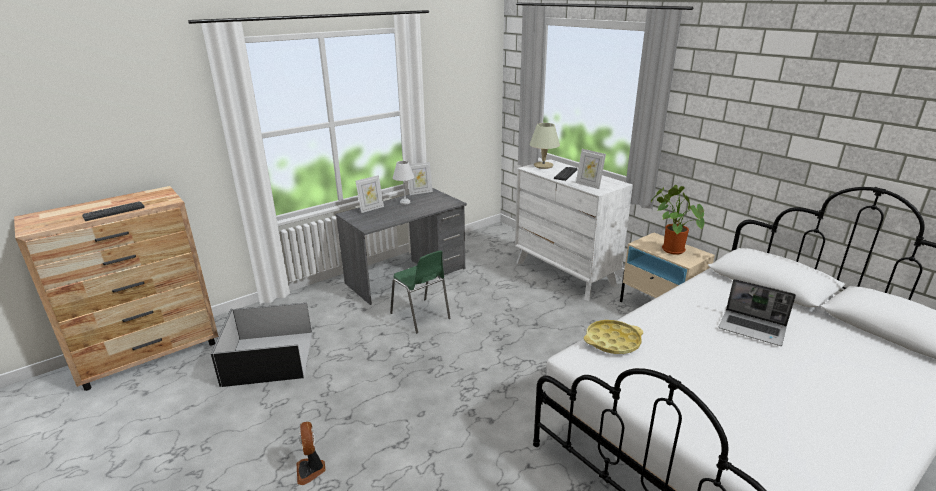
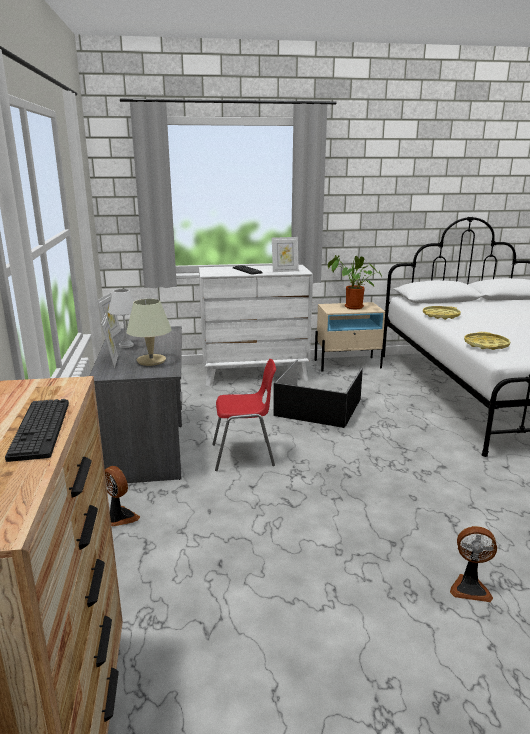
camera: 60 degrees left, 5 degrees down
black storage box [211,303,312,387] -> black storage box moved to [273,360,363,428]
green chair [390,250,451,333] -> red chair [212,359,276,471]
beige table lamp [530,123,560,169] -> beige table lamp moved to [126,299,172,366]
laptop [719,279,796,346] -> none
none -> fan [105,466,140,527]
none -> yellow tray [423,306,461,320]

